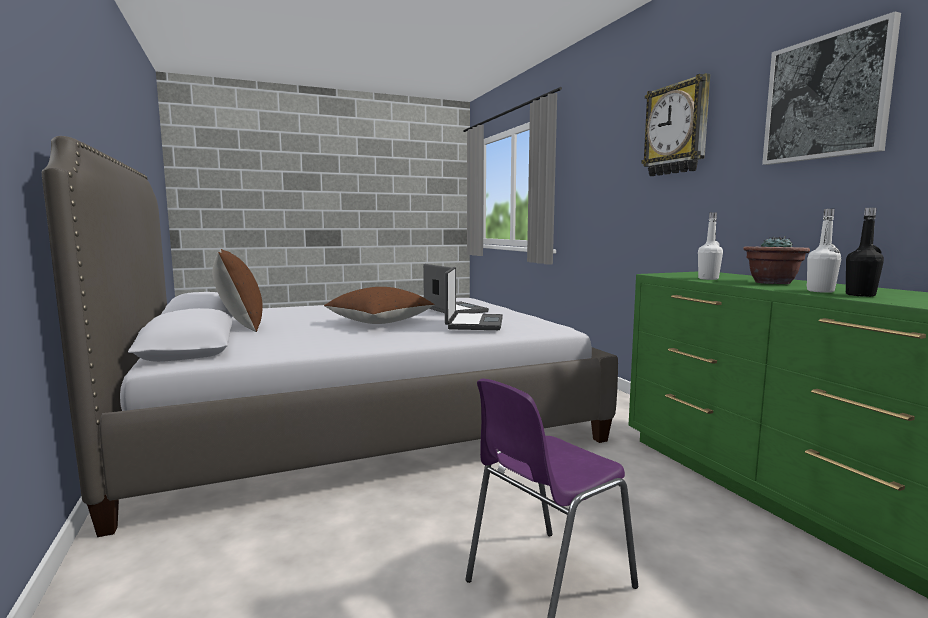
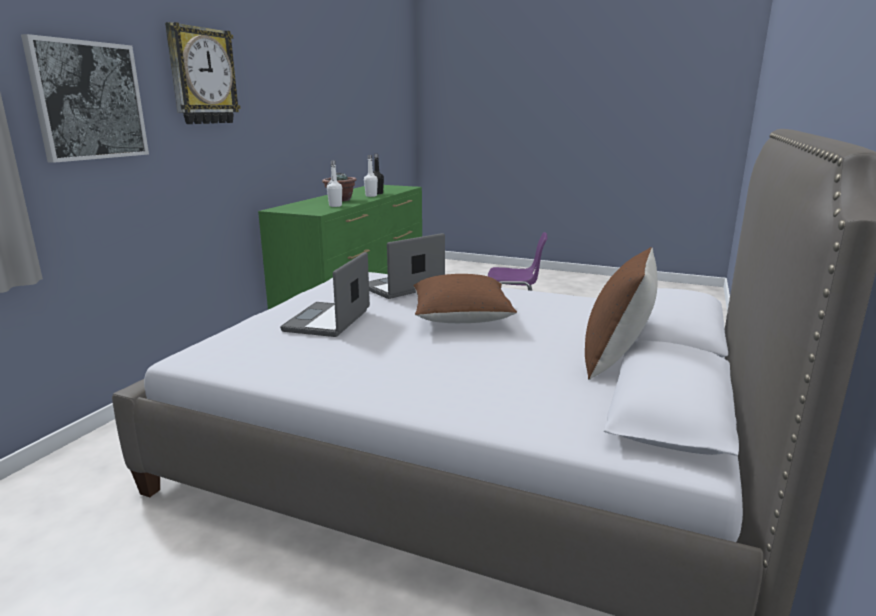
camera: 135 degrees left, 10 degrees up
picture [762,11,901,165] -> picture moved to [21,34,149,163]

